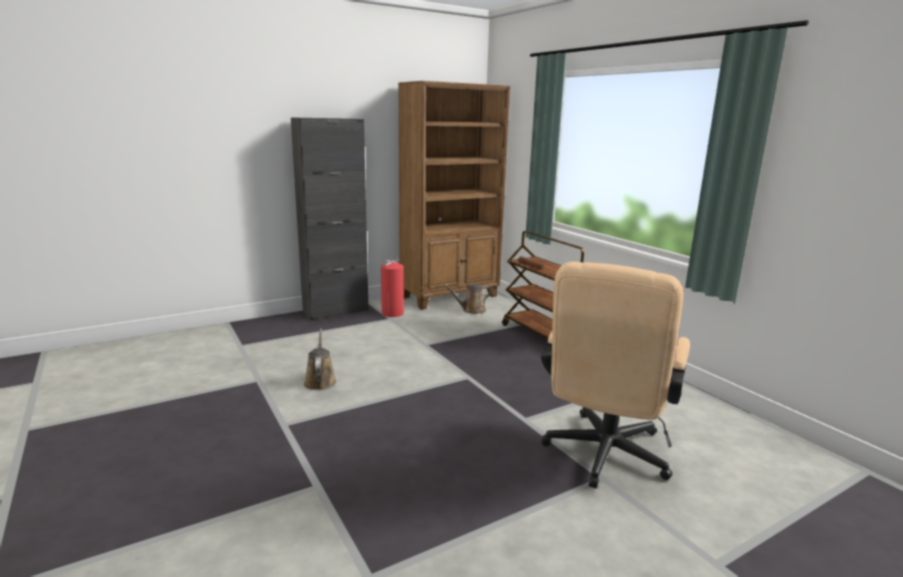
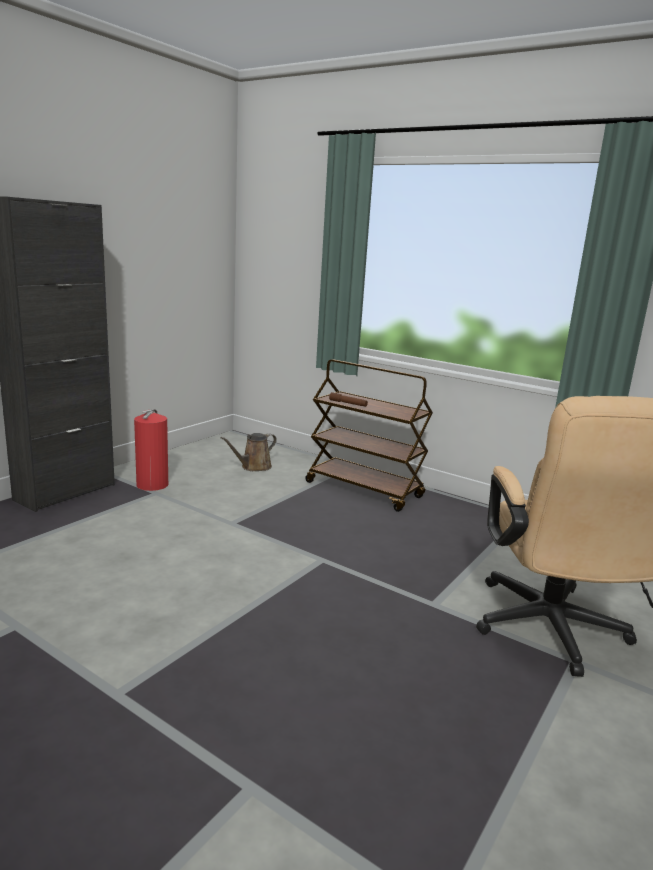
camera: 25 degrees left, 0 degrees up
brown watering can [304,328,336,390] -> none
brown bookcase [398,81,510,310] -> none

